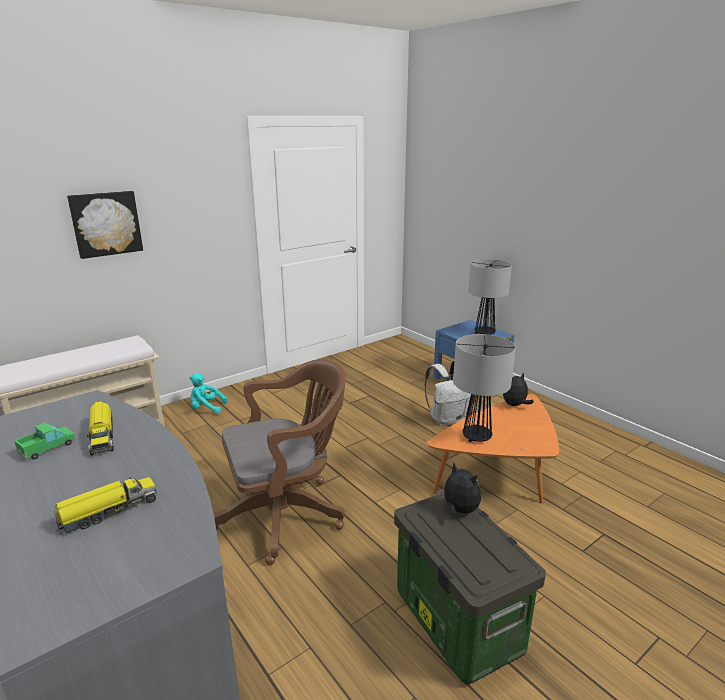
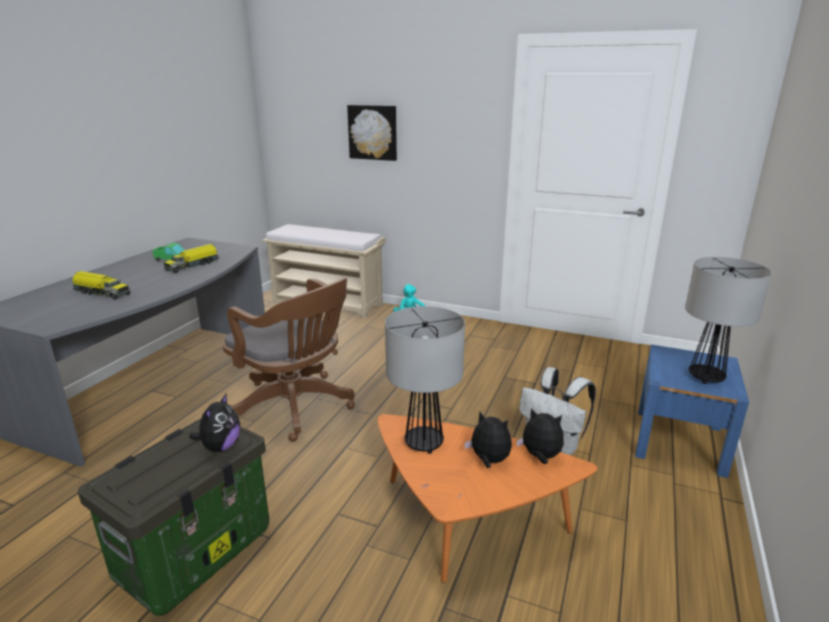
camera: 60 degrees right, 0 degrees up
none -> plush toy [464,412,512,468]

